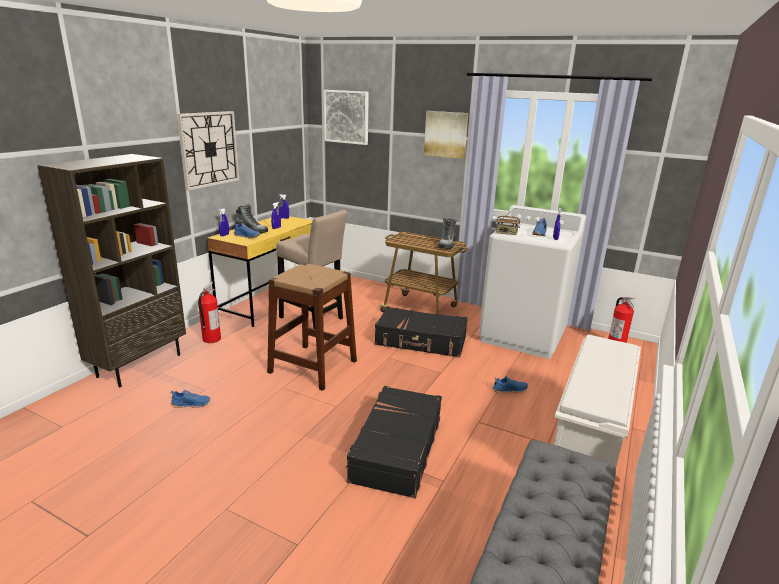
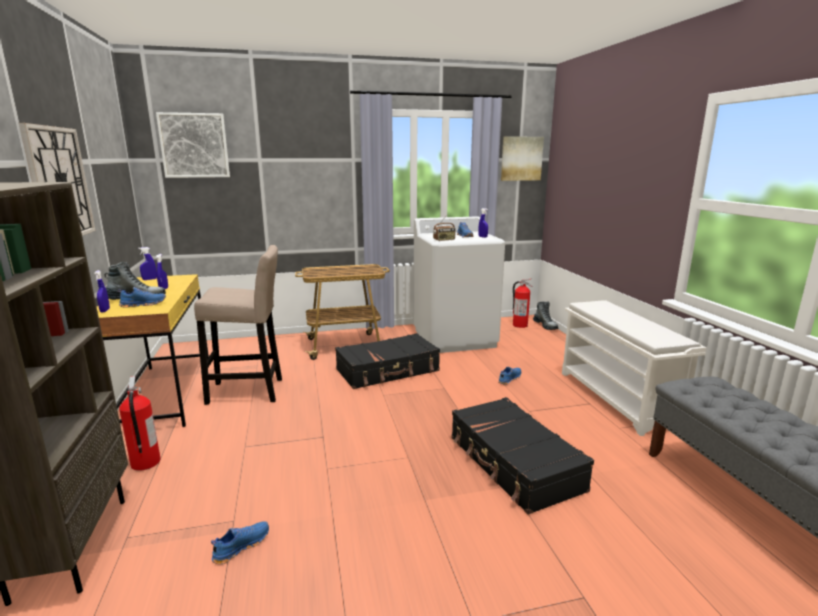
camera: 40 degrees left, 5 degrees down
brown stool [267,263,357,391] -> none
picture [424,111,469,159] -> picture moved to [501,136,544,181]
boot [438,218,456,249] -> boot moved to [533,302,558,330]

